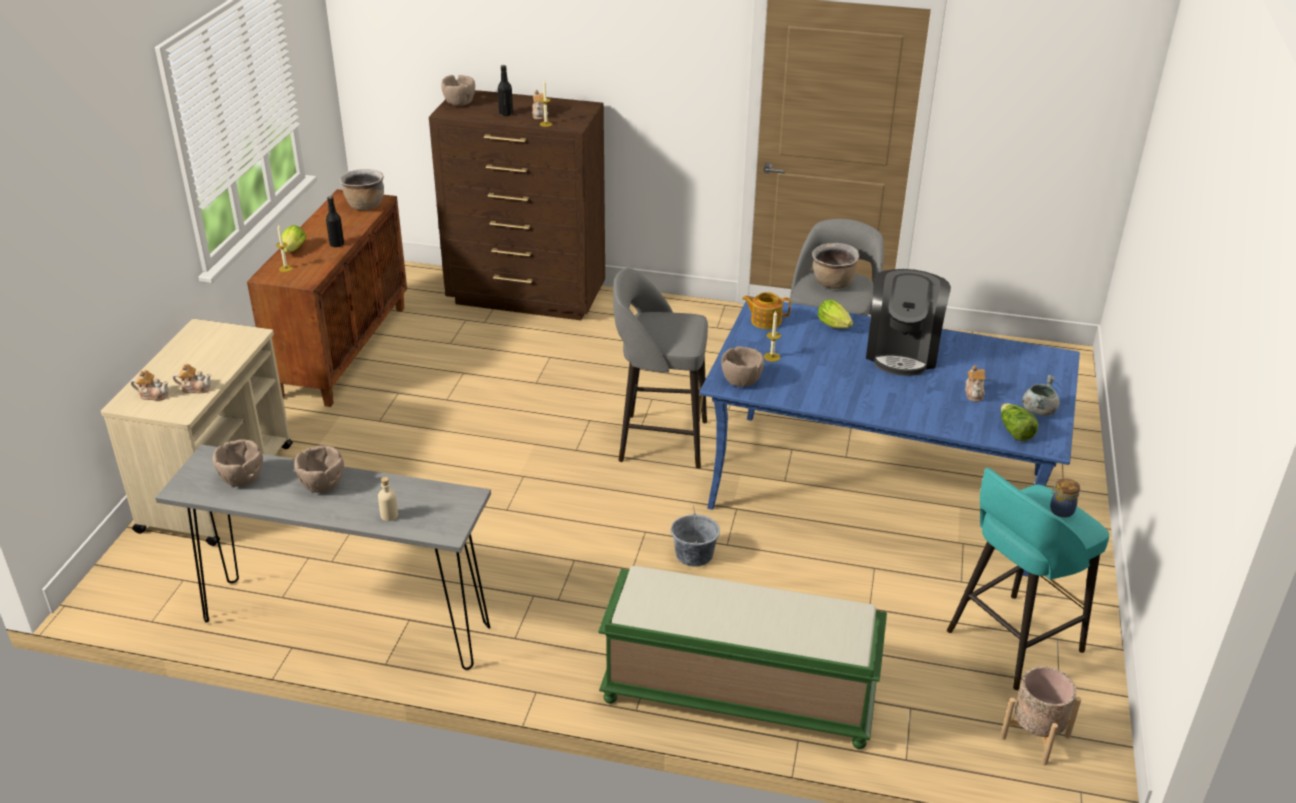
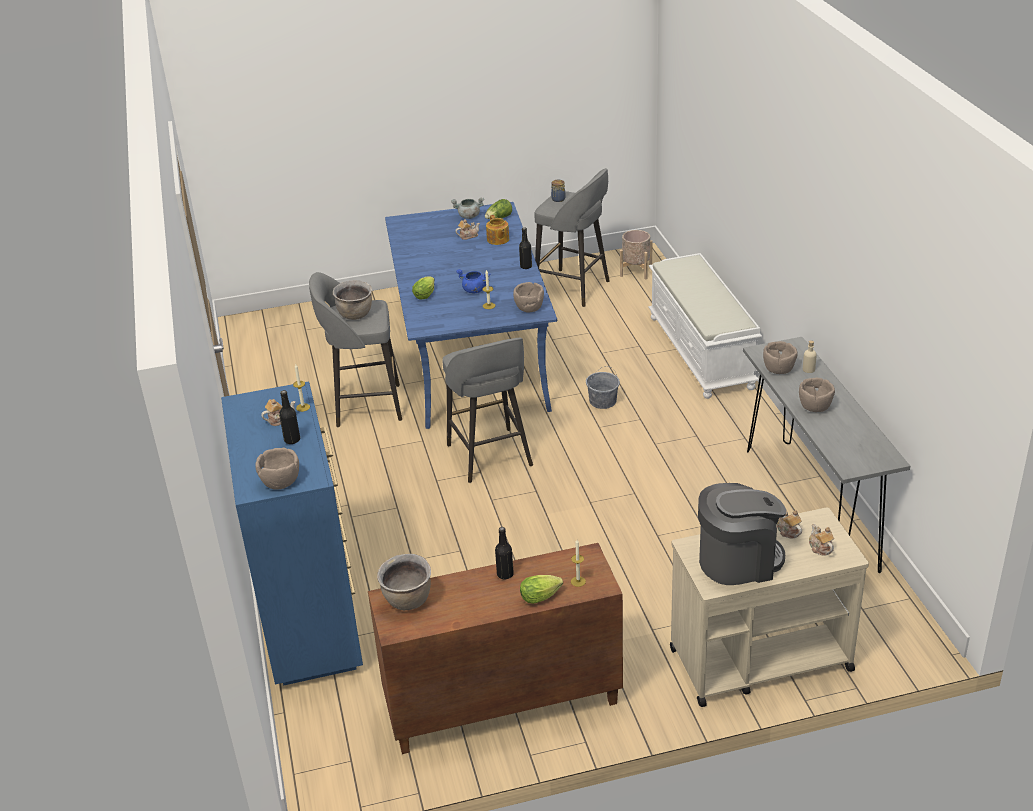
camera: 115 degrees left, 0 degrees up
brown bowl [213,439,263,486] -> brown bowl moved to [763,341,797,374]
brown dresser [429,90,605,320] -> blue dresser [221,382,363,685]
green bench [598,566,887,749] -> white bench [648,253,762,399]
teapot [742,292,791,329] -> teapot moved to [486,215,509,245]
coffee machine [866,269,951,376] -> coffee machine moved to [698,483,786,585]
turquoise stool [947,468,1109,690] -> grey stool [535,168,610,307]
none -> blue cooking pot [456,269,490,293]
none -> black bottle [519,227,532,269]

